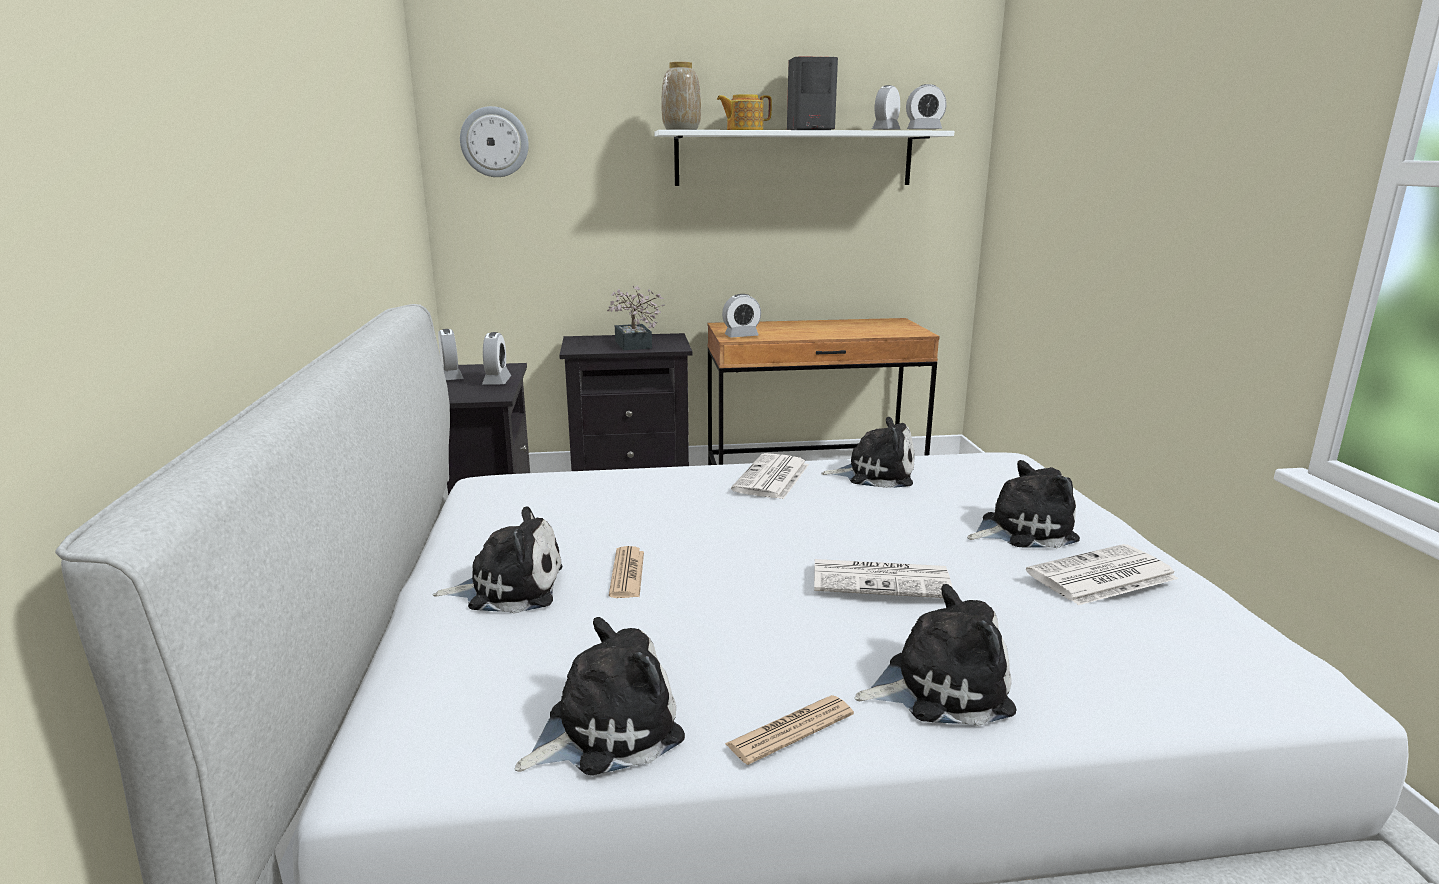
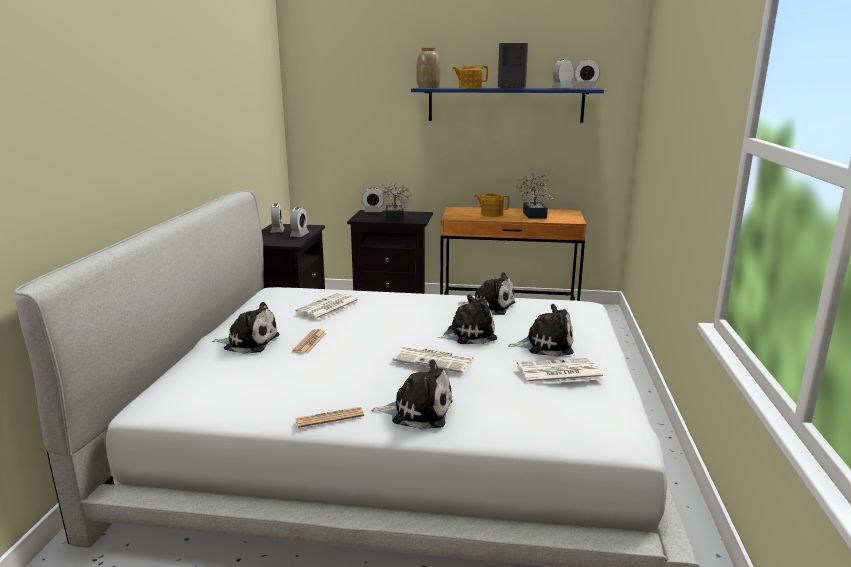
camera: 15 degrees right, 0 degrees up
wall clock [460,106,529,177] -> none
plush toy [515,617,685,776] -> plush toy moved to [438,294,497,344]
white shelf [654,130,954,186] -> blue shelf [411,88,604,123]
alarm clock [722,294,761,338] -> alarm clock moved to [362,188,384,212]
newspaper [731,453,809,499] -> newspaper moved to [296,293,360,320]
none -> teapot [474,193,509,217]
none -> potted plant [516,173,553,219]

